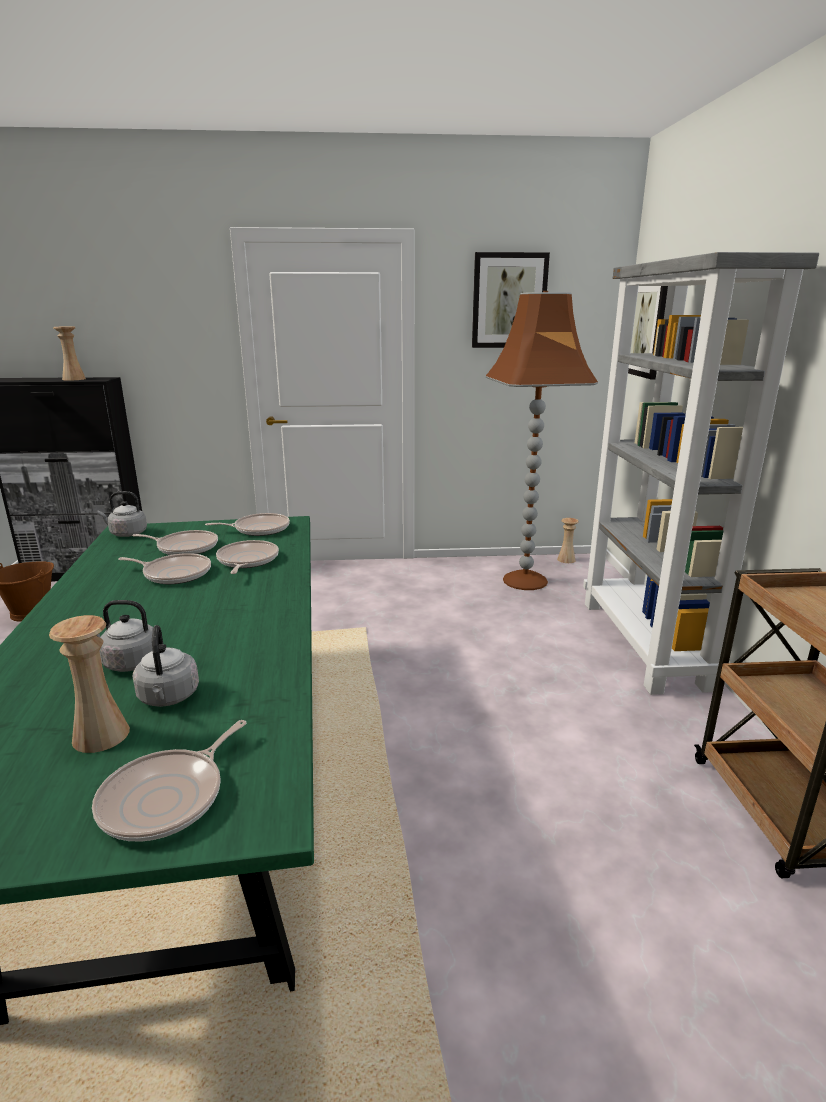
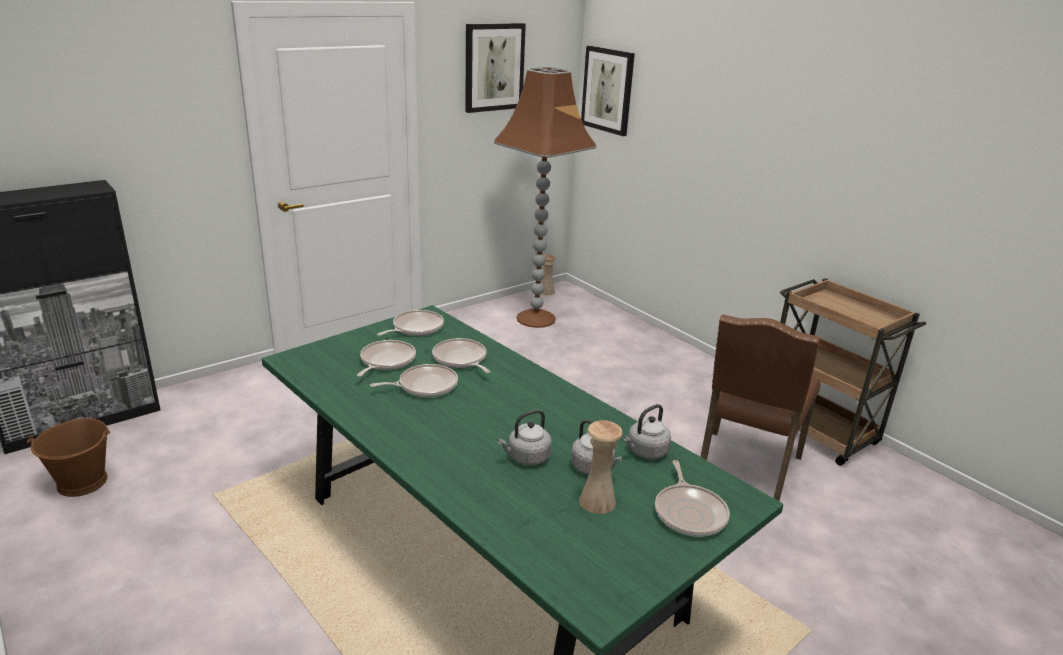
camera: 35 degrees left, 5 degrees up
beige vase [53,326,86,381] -> none
grey kettle [97,491,147,537] -> grey kettle moved to [623,404,671,459]
frying pan [132,530,218,555] -> frying pan turned 45 degrees counterclockwise [357,340,416,377]
grey bookcase [583,252,819,695] -> none
none -> brown chair [700,314,820,501]

